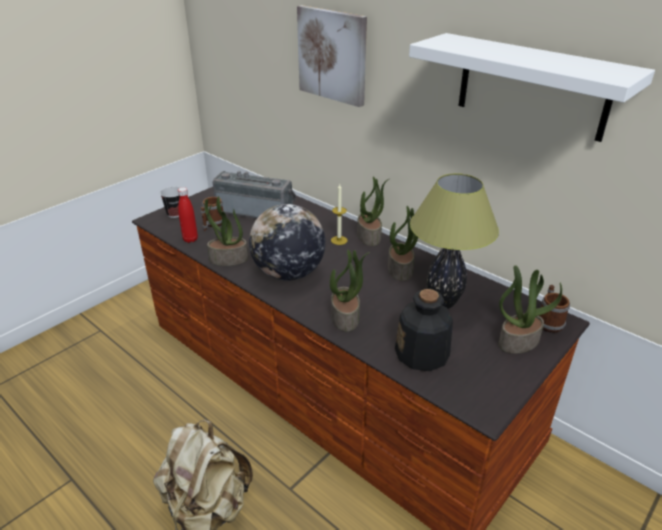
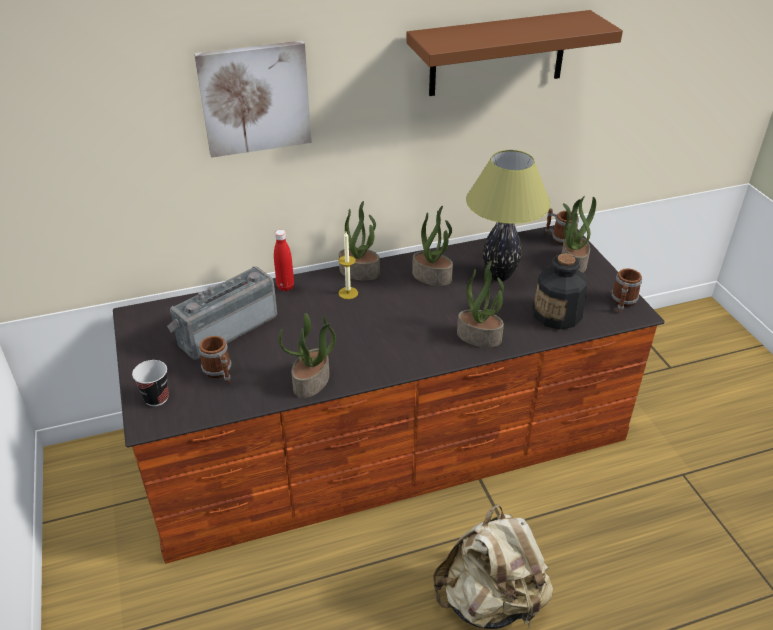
camera: 60 degrees left, 5 degrees up
red bottle [178,187,198,243] -> red bottle moved to [274,230,294,291]
globe [249,204,325,281] -> none
white shelf [409,33,655,142] -> brown shelf [406,10,623,96]
none -> mug [611,268,642,313]

